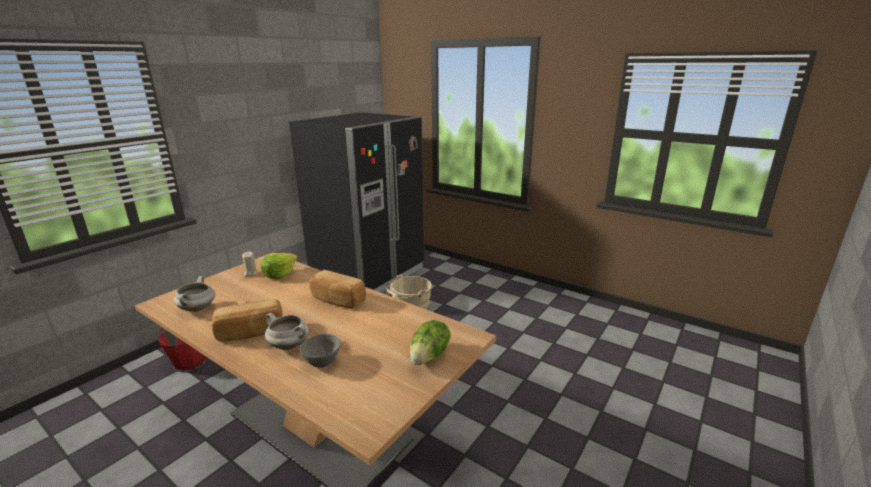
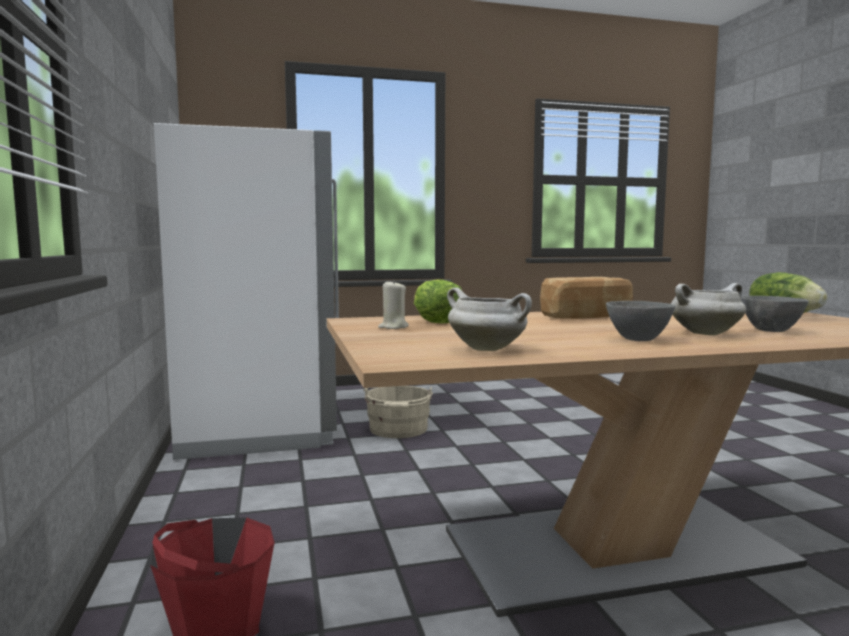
camera: 50 degrees left, 15 degrees down
bread [212,299,283,342] -> grey bowl [606,301,675,341]
black fridge [289,112,425,292] -> white fridge [154,123,339,460]

